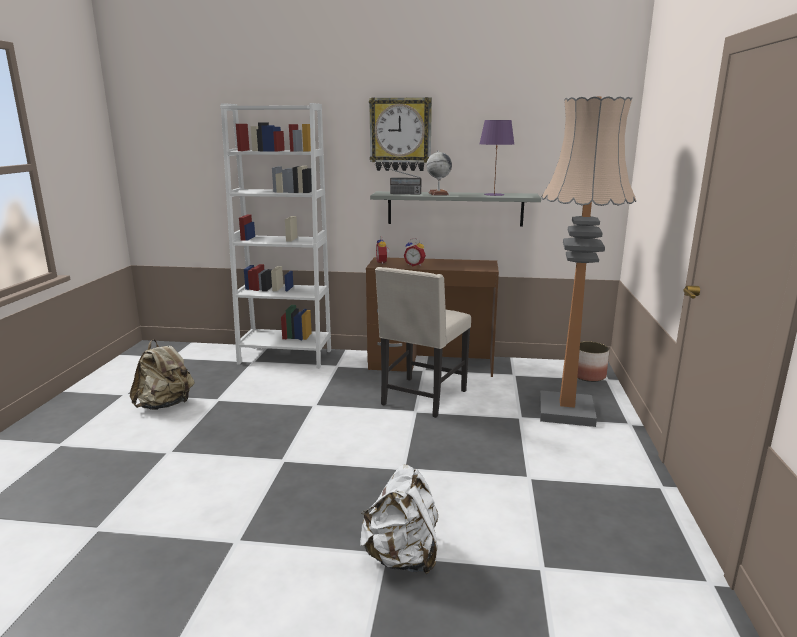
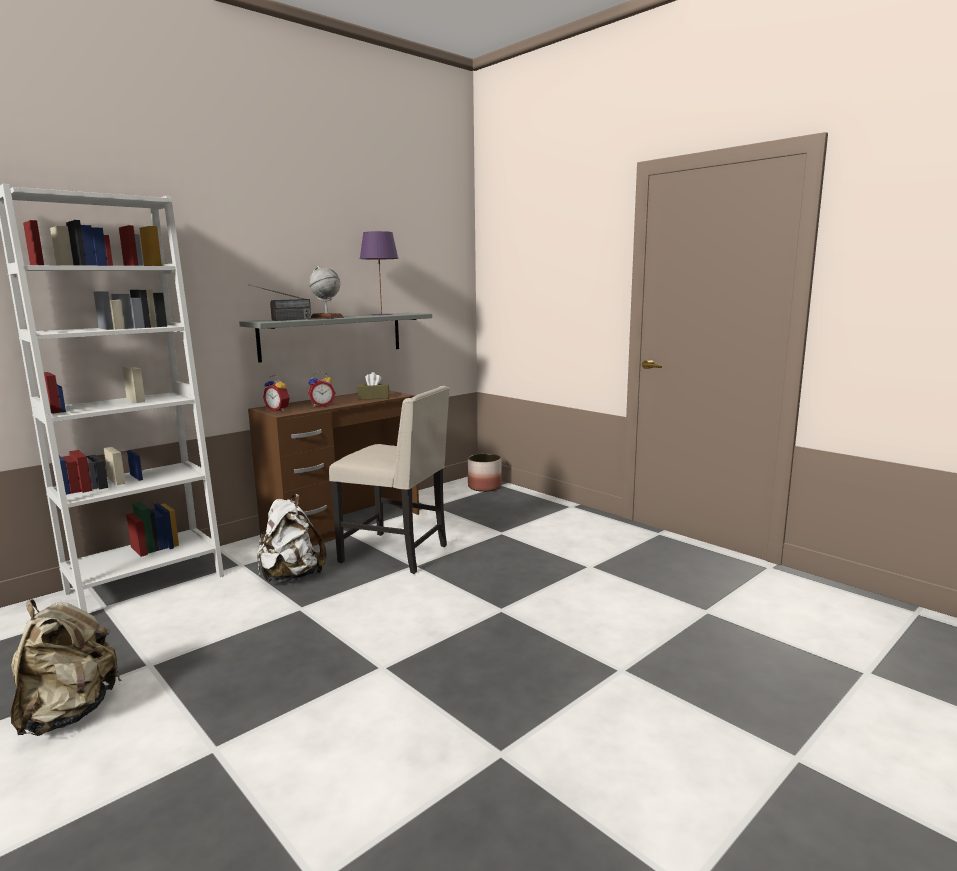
camera: 50 degrees left, 5 degrees down
white backpack [360,465,438,574] -> white backpack moved to [257,494,327,582]
wall clock [369,97,432,171] -> none
beige chair [375,267,471,418] -> beige chair turned 45 degrees counterclockwise [329,386,450,574]
floor lamp [540,96,636,427] -> none
none -> brown tissue box [358,372,389,400]

